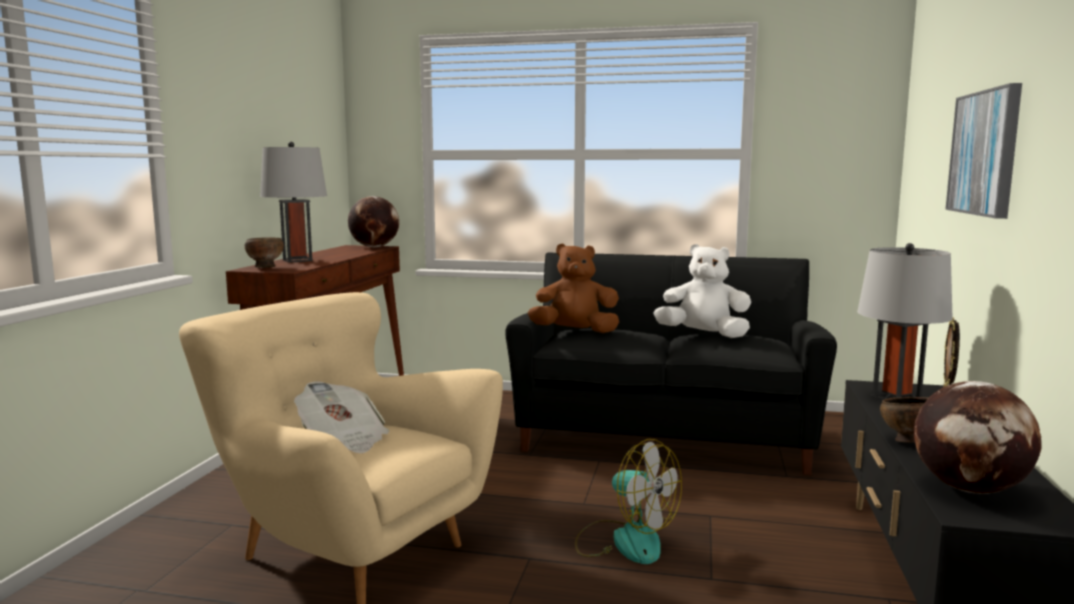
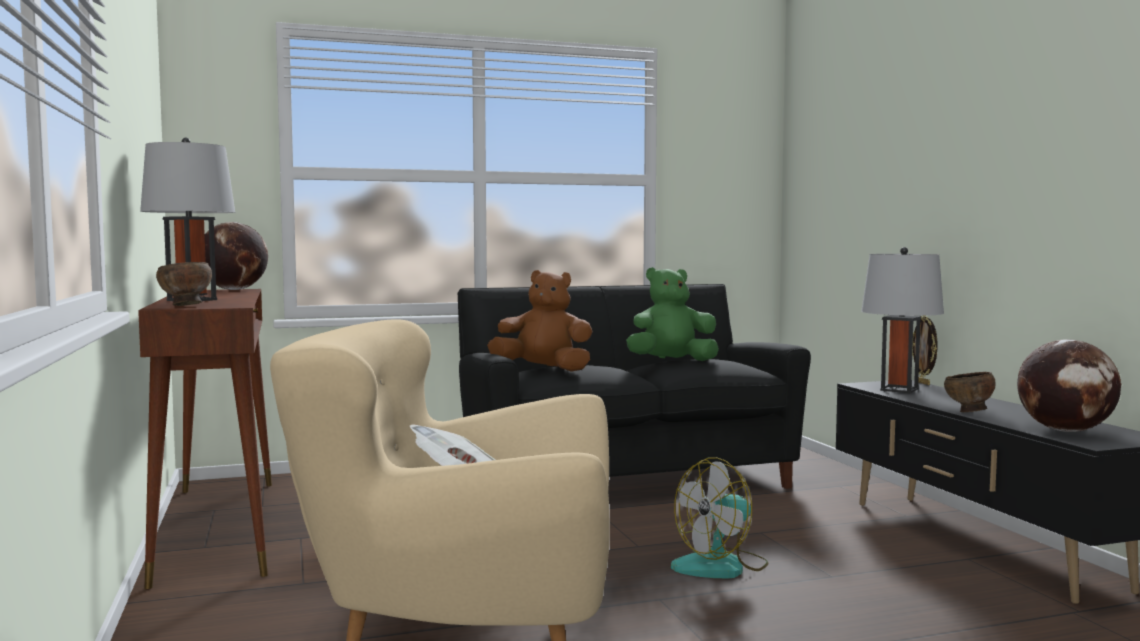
camera: 30 degrees left, 5 degrees down
brown plush toy [528,244,619,333] -> brown plush toy turned 45 degrees clockwise [487,270,593,372]
fan [575,439,682,564] -> fan turned 135 degrees clockwise [671,457,769,578]
white plush toy [653,244,751,338] -> green plush toy [626,267,719,361]
picture [945,83,1022,219] -> none

